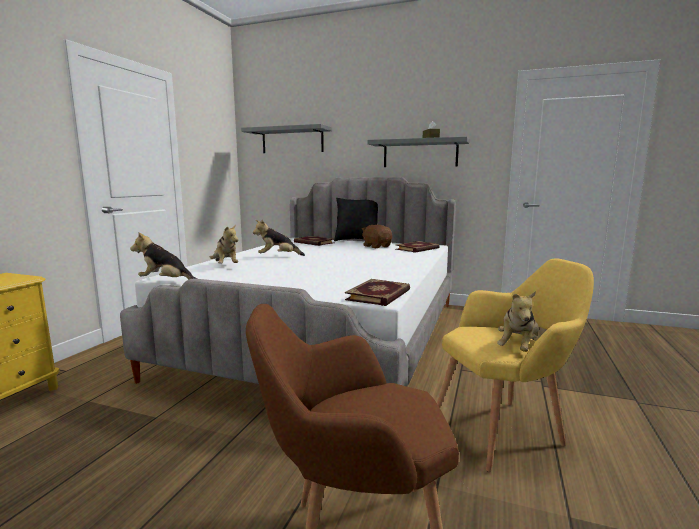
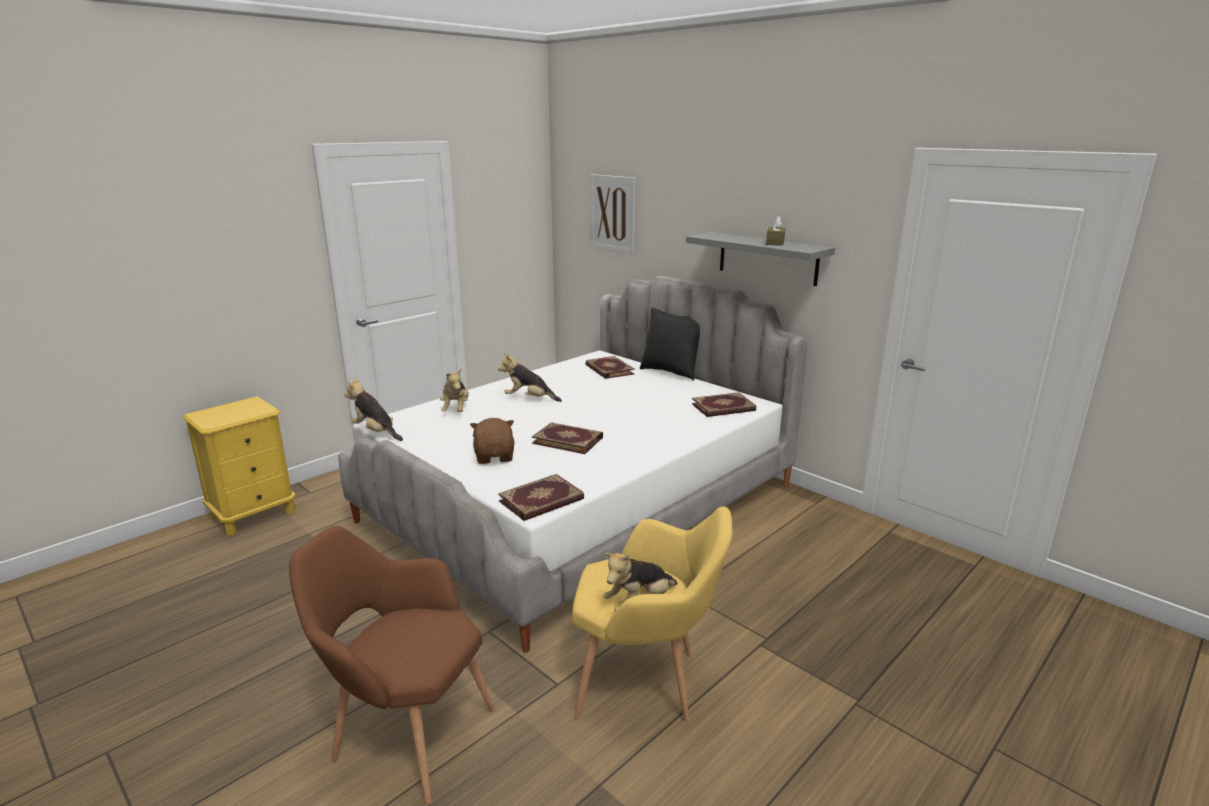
camera: 25 degrees right, 10 degrees up
grey shelf [241,124,331,153] -> picture [590,174,635,254]
brown plush toy [362,225,392,248] -> brown plush toy moved to [470,418,515,464]
none -> book [532,422,603,454]

